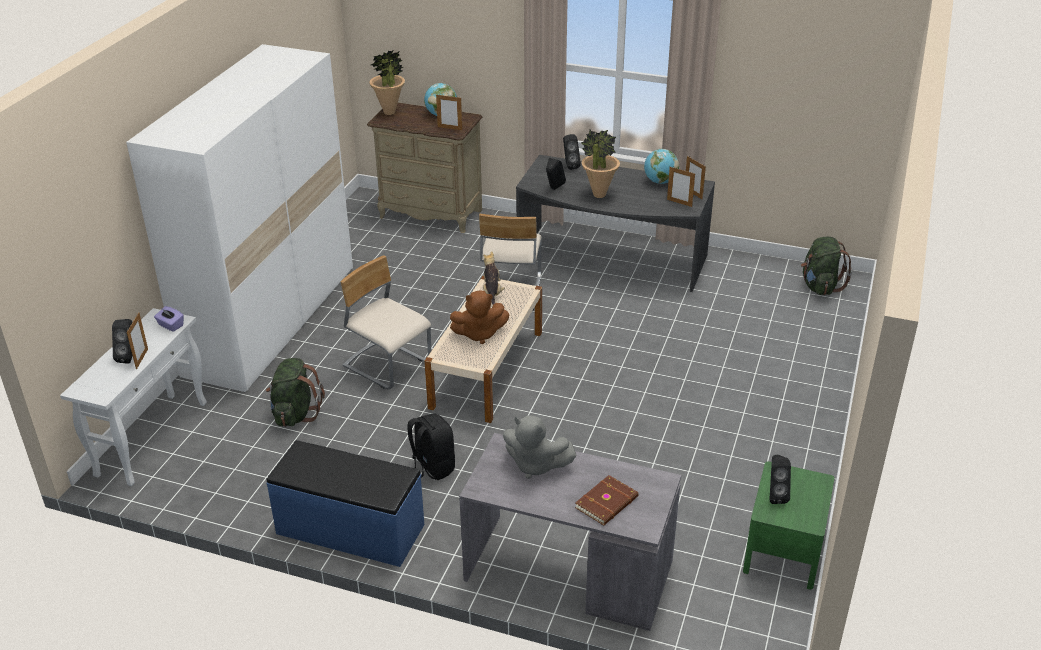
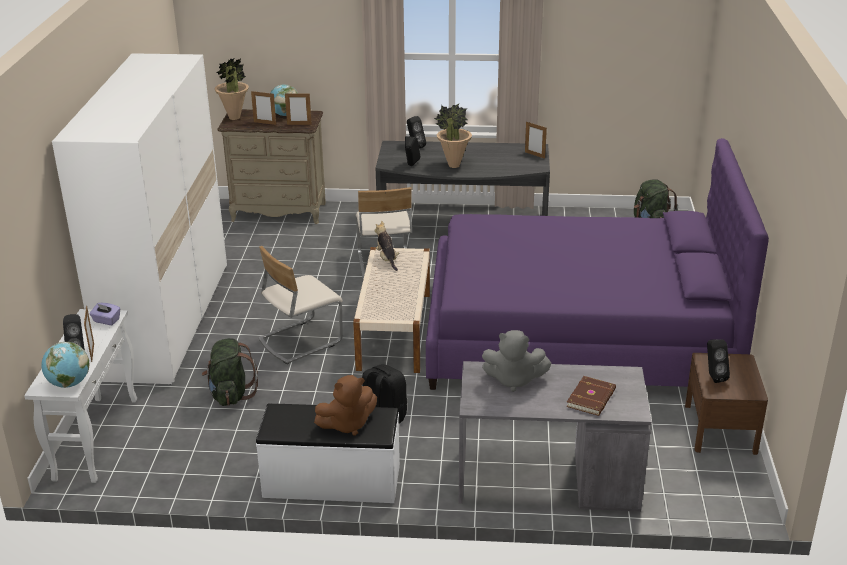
camera: 15 degrees left, 5 degrees down
blue bench [267,440,424,567] -> white bench [256,403,400,503]
beige chair [340,255,431,390] -> beige chair turned 60 degrees counterclockwise [258,246,343,364]
brown plush toy [450,291,509,344] -> brown plush toy moved to [314,375,377,436]
globe [644,149,679,184] -> globe moved to [41,342,89,388]
picture frame [667,166,695,207] -> picture frame moved to [251,90,276,125]
green nightstand [743,461,835,590] -> brown nightstand [685,353,768,455]
none -> purple bed [426,138,769,390]

